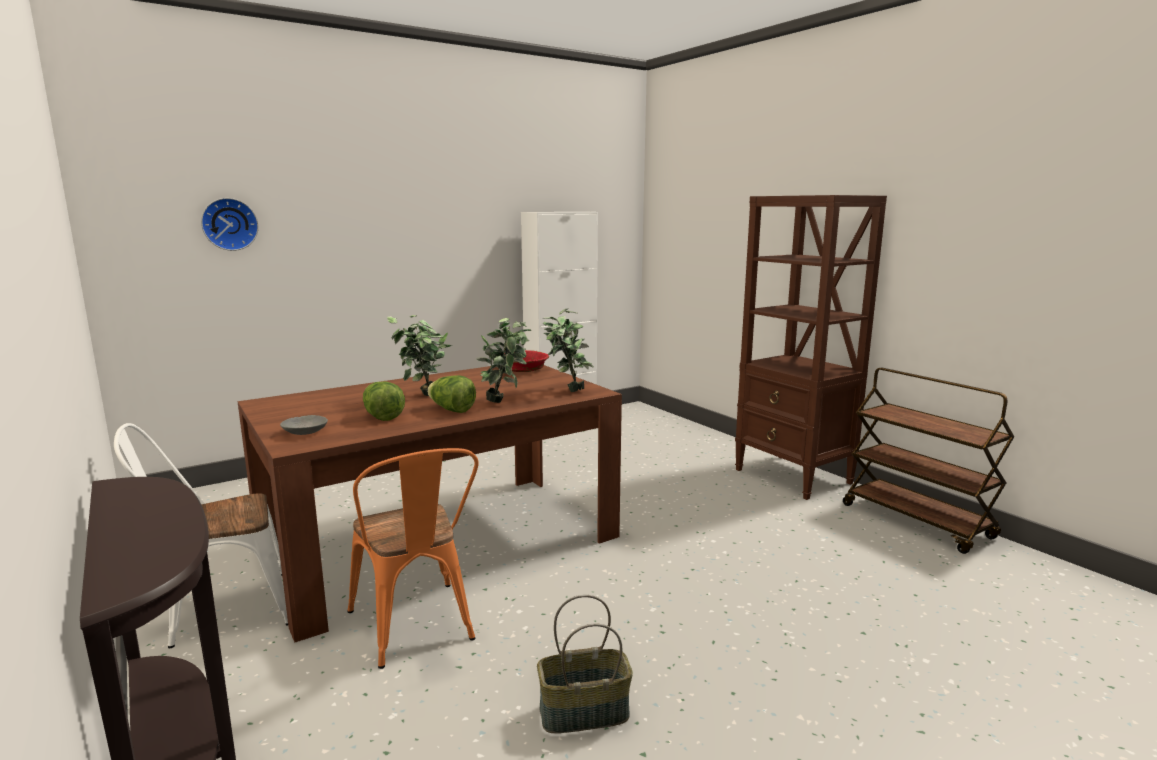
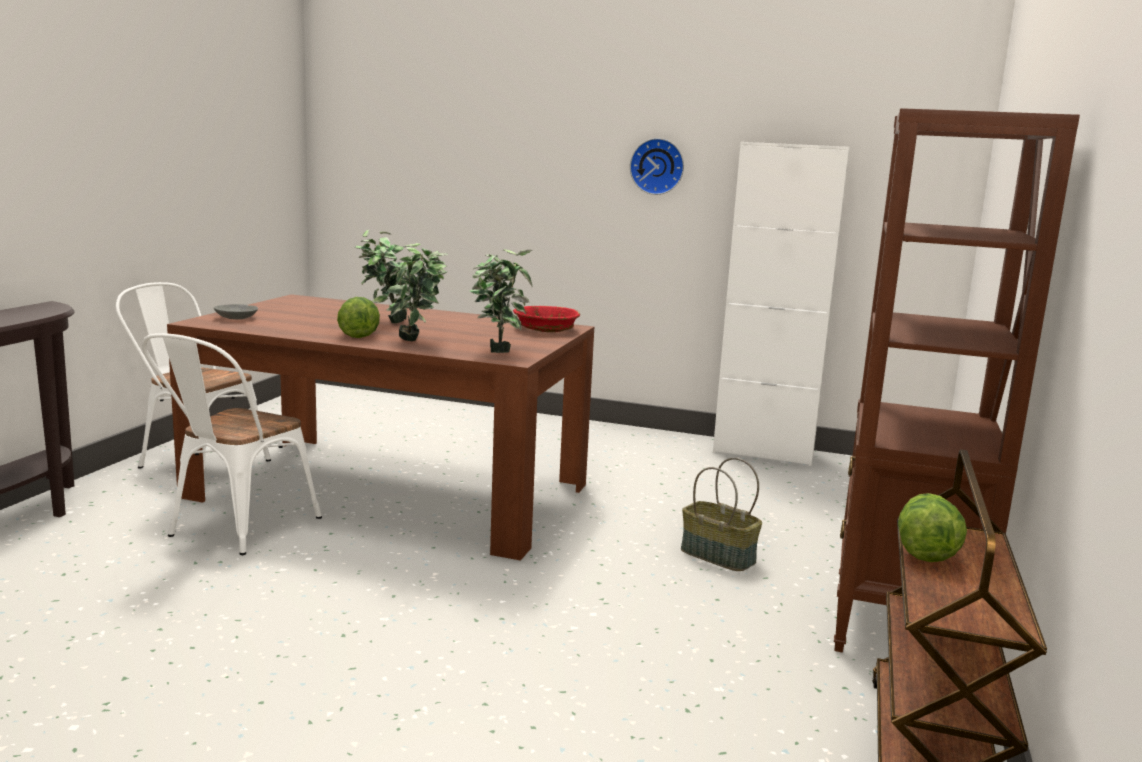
camera: 50 degrees right, 0 degrees up
wall clock [201,198,259,251] -> wall clock moved to [630,138,684,195]
orange chair [348,448,478,669] -> white chair [142,333,322,555]
lettuce [363,382,405,421] -> lettuce moved to [898,493,967,562]
basket [537,595,633,733] -> basket moved to [681,457,762,571]

